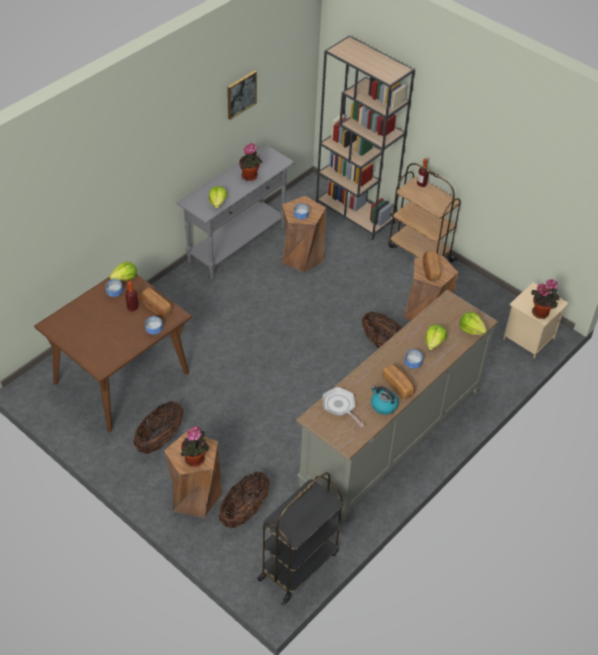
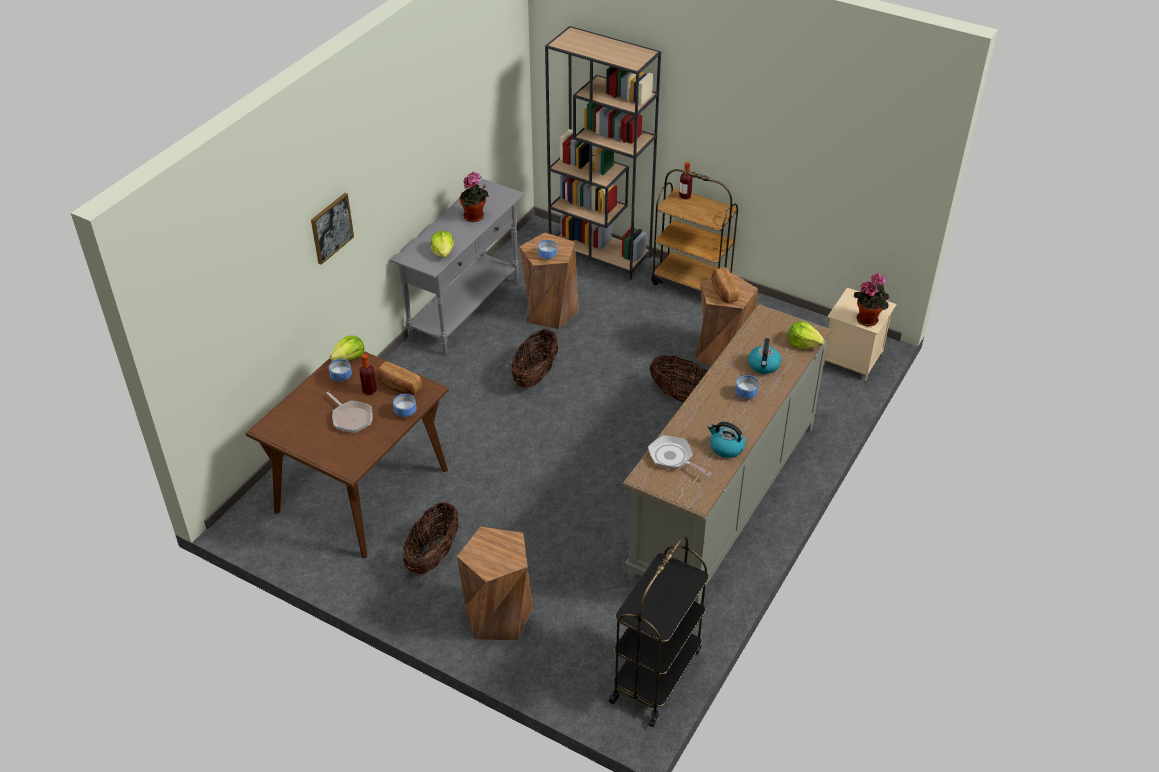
camera: 10 degrees left, 5 degrees down
potted plant [180,426,209,467] -> none
basket [219,472,270,528] -> basket moved to [512,329,558,388]
picture [227,71,257,120] -> picture moved to [311,193,354,265]
bread [382,364,415,399] -> none
lettuce [425,324,447,350] -> kettle [748,338,781,374]
none -> frying pan [327,392,373,433]

